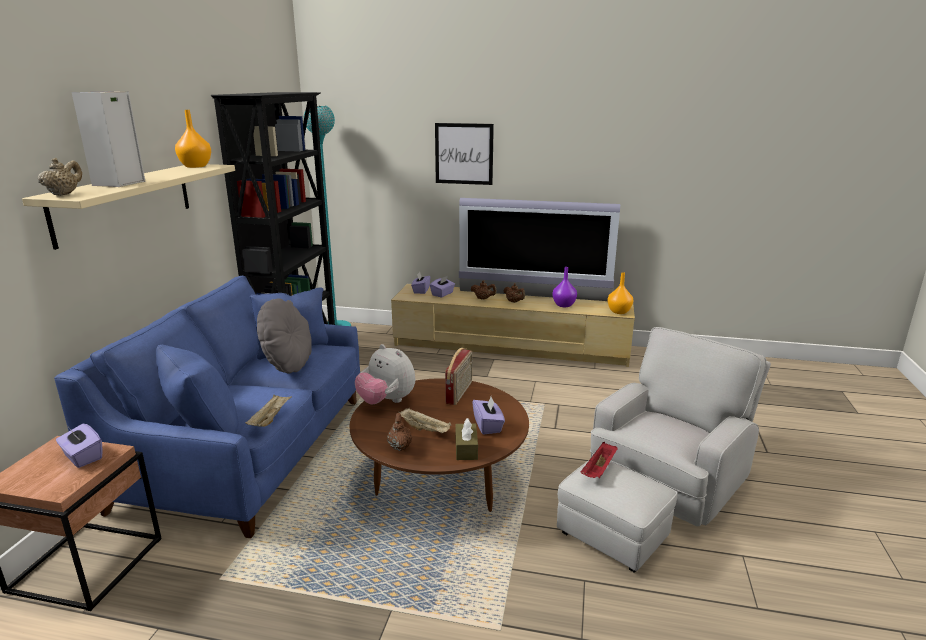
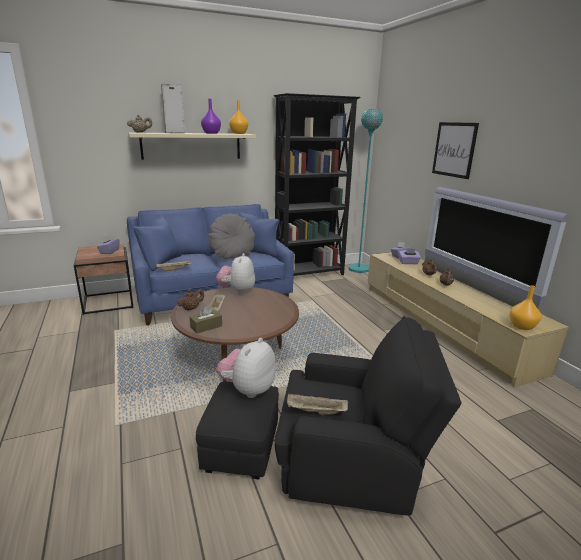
camera: 55 degrees right, 0 degrees up
radio [445,348,472,405] -> none
purple tissue box [472,397,505,435] -> none
purple vase [552,267,577,307] -> purple vase moved to [201,99,221,134]
white armchair [557,327,771,573] -> black armchair [196,316,462,515]
red tray [580,442,618,478] -> plush toy [216,338,276,398]
none -> beige tray [287,394,348,415]

